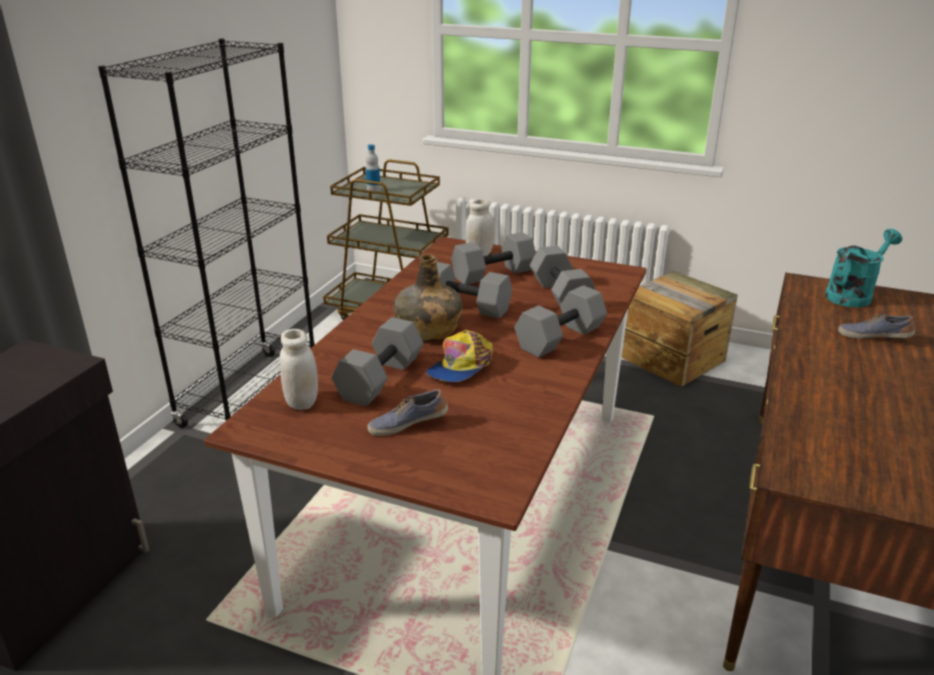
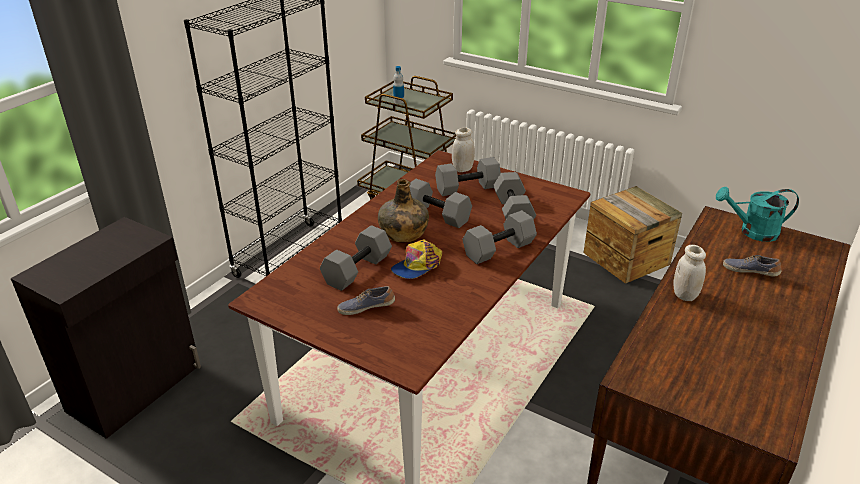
camera: 10 degrees right, 5 degrees up
white jar [280,329,318,410] -> white jar moved to [674,245,706,301]
turquoise watering can [825,229,902,307] -> turquoise watering can turned 150 degrees counterclockwise [716,187,799,242]

